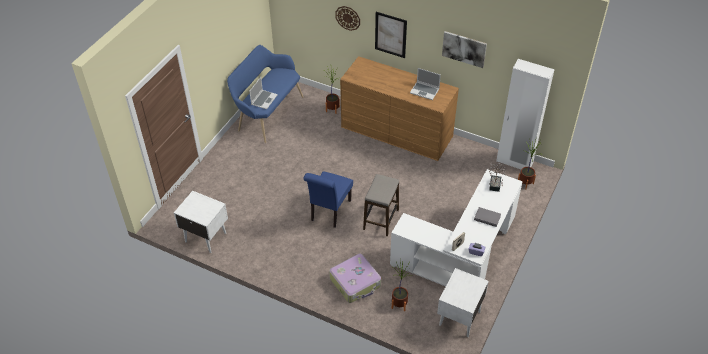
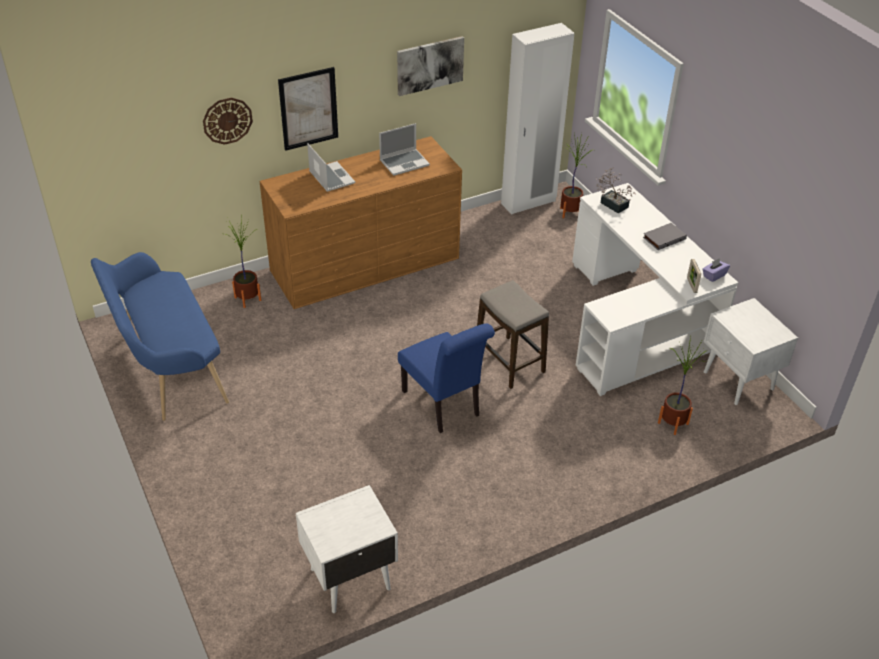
camera: 55 degrees left, 5 degrees down
laptop [249,77,278,109] -> laptop moved to [307,143,355,192]
suitcase [329,254,381,303] -> none

